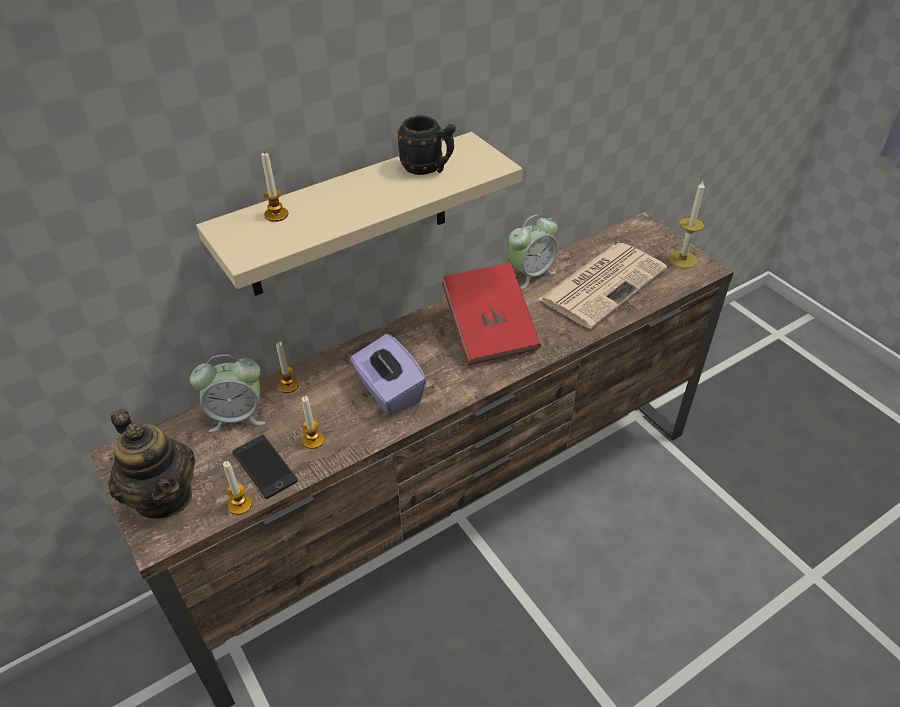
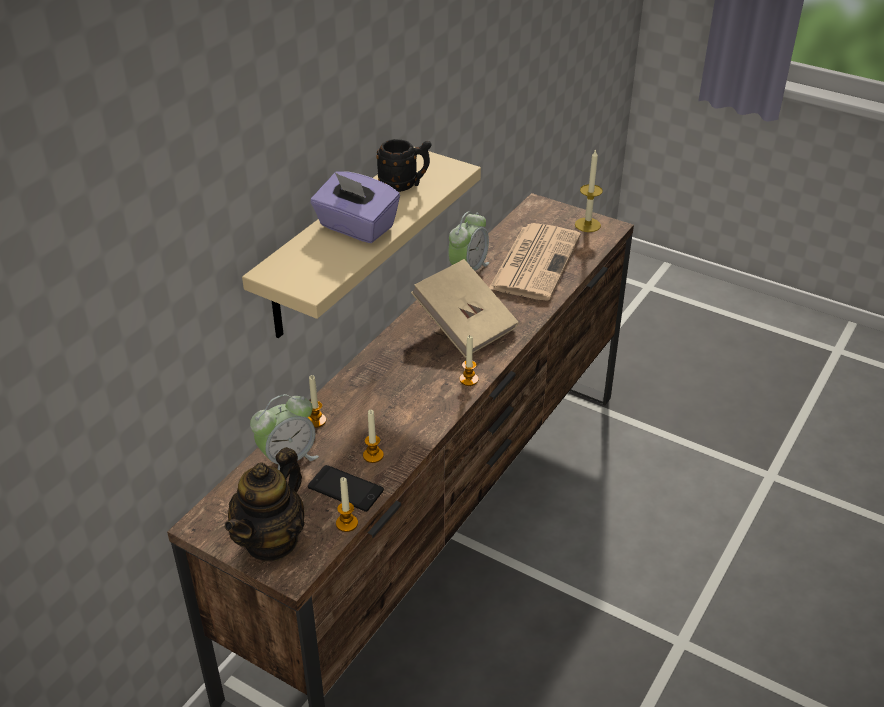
camera: 25 degrees left, 5 degrees down
teapot [109,408,195,519] -> teapot turned 90 degrees clockwise [225,447,305,562]
candle [261,152,288,222] -> candle moved to [459,336,479,386]
purple tissue box [350,334,427,416] -> purple tissue box moved to [310,171,400,243]
red book [442,263,541,365] -> beige book [411,259,519,358]

